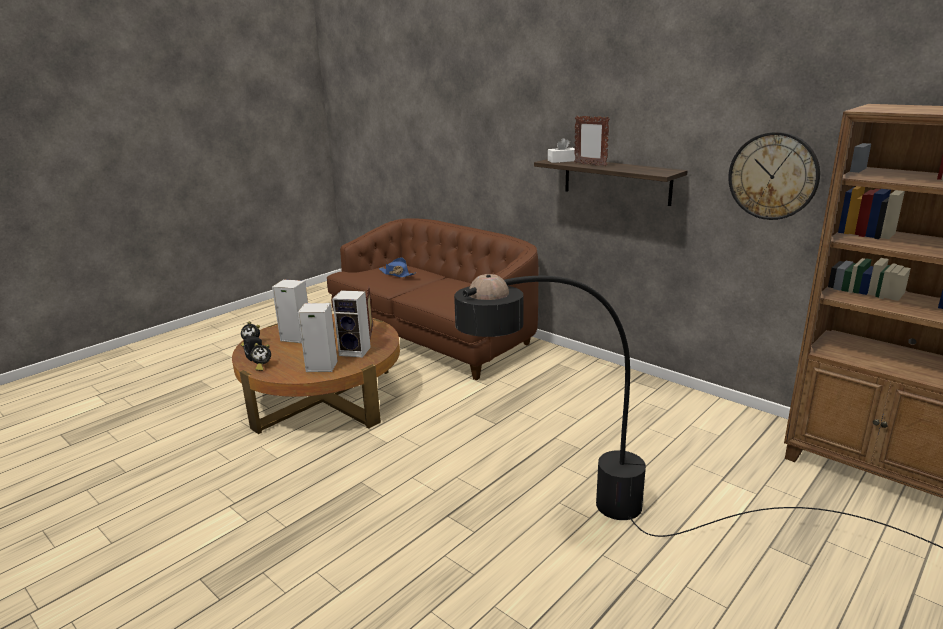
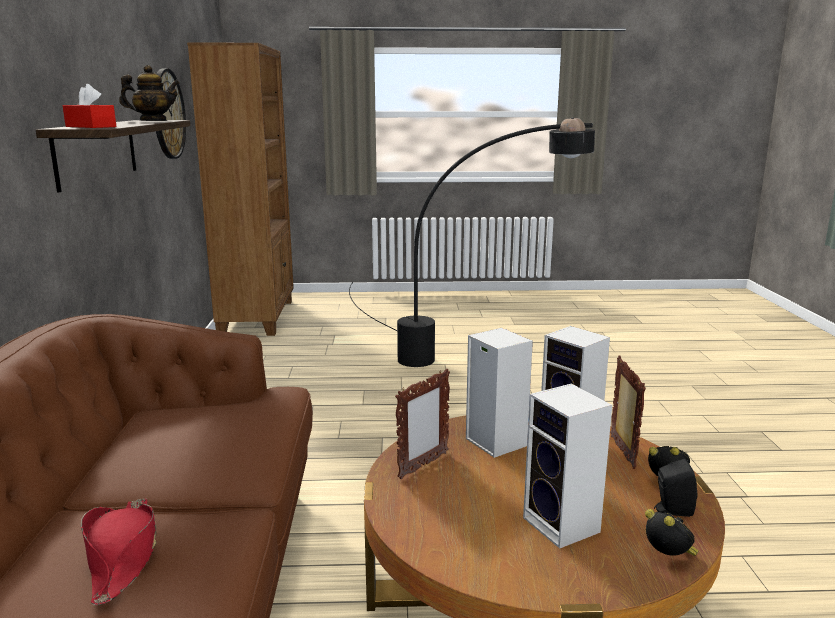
camera: 135 degrees left, 5 degrees down
blue hat [379,257,416,278] -> red hat [81,498,157,605]
white tissue box [548,138,577,163] -> red tissue box [63,84,116,128]
picture frame [574,116,609,167] -> picture frame moved to [610,355,646,469]
none -> teapot [119,65,180,121]

